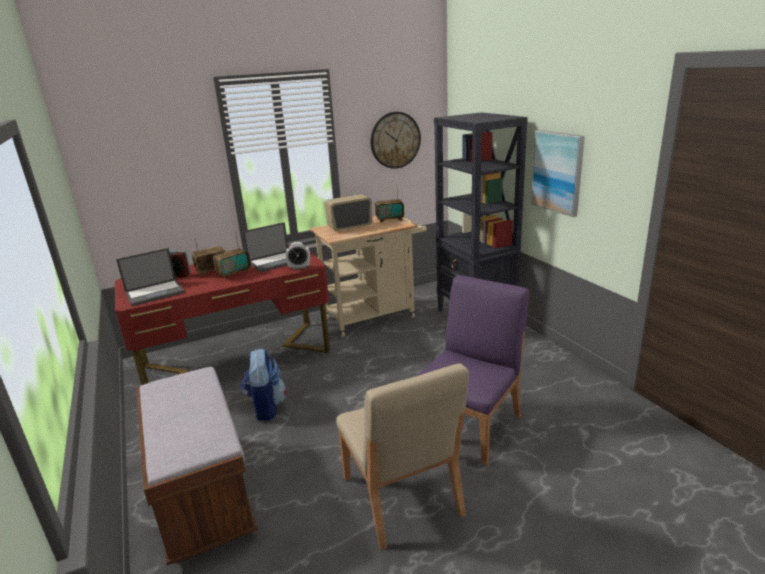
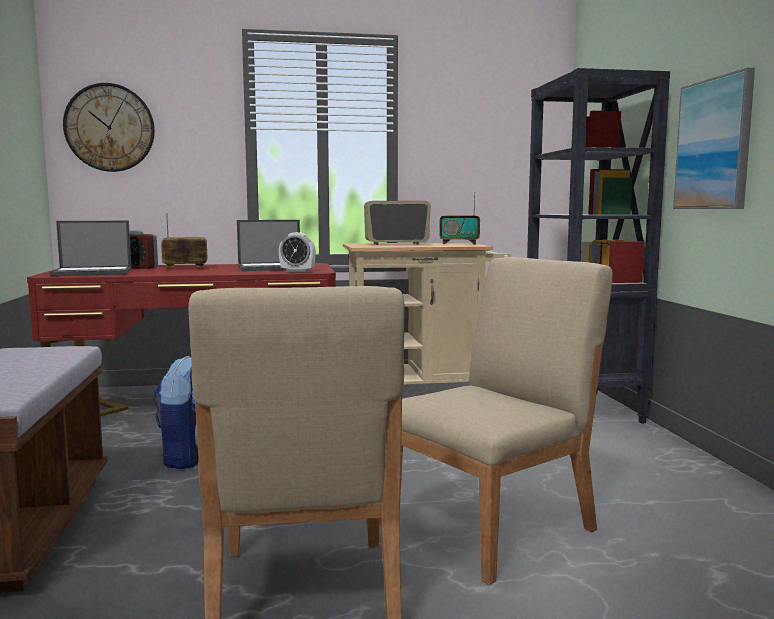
camera: 15 degrees right, 15 degrees down
radio [213,232,251,279] -> none
wall clock [370,112,421,169] -> wall clock moved to [63,83,155,172]
purple chair [415,275,529,466] -> beige chair [400,257,613,585]

